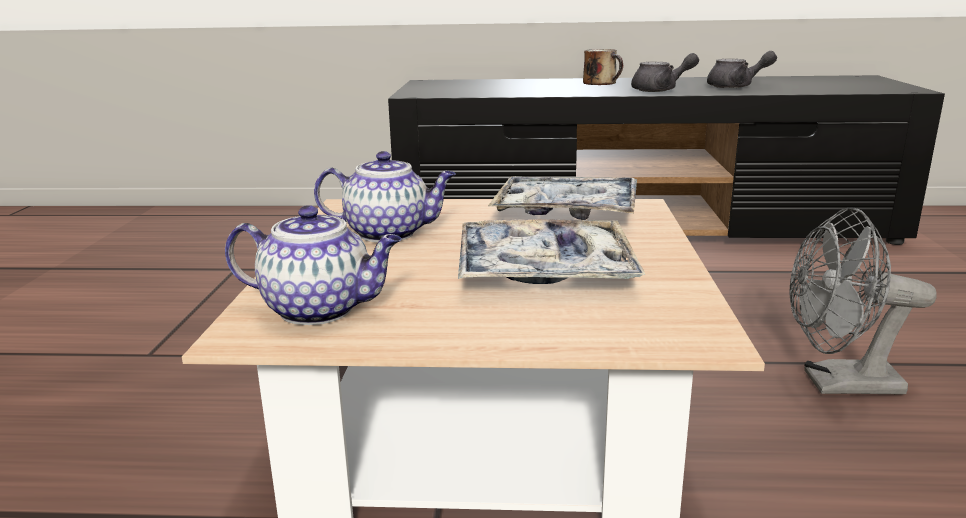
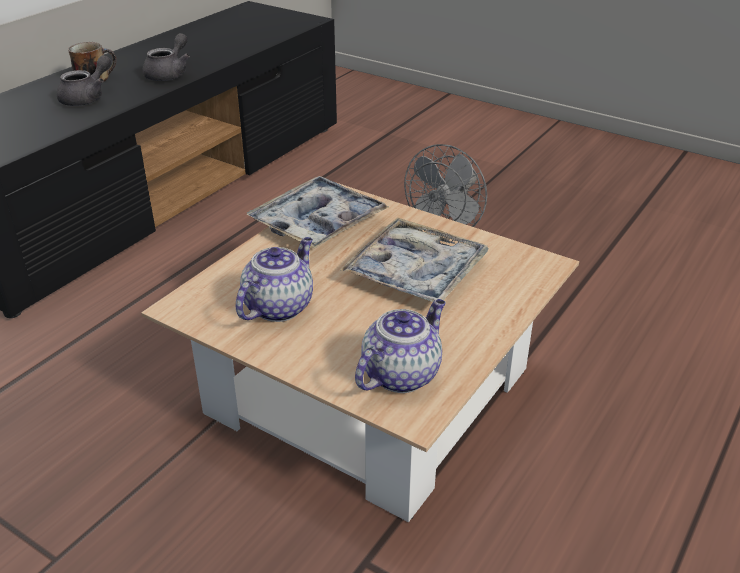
camera: 60 degrees left, 15 degrees up
grey teapot [707,51,777,88] -> grey teapot moved to [56,55,111,106]

